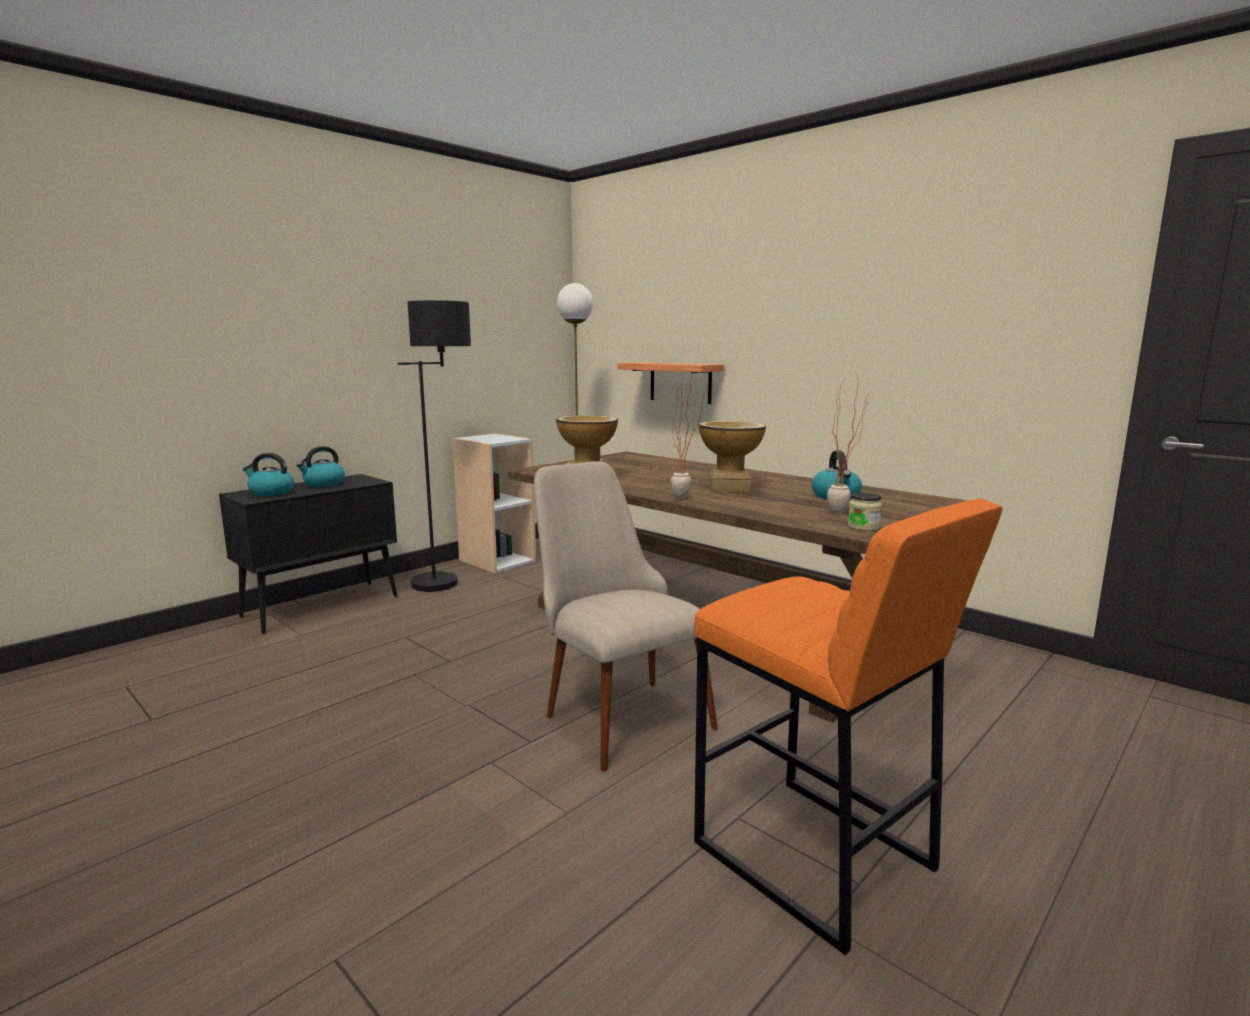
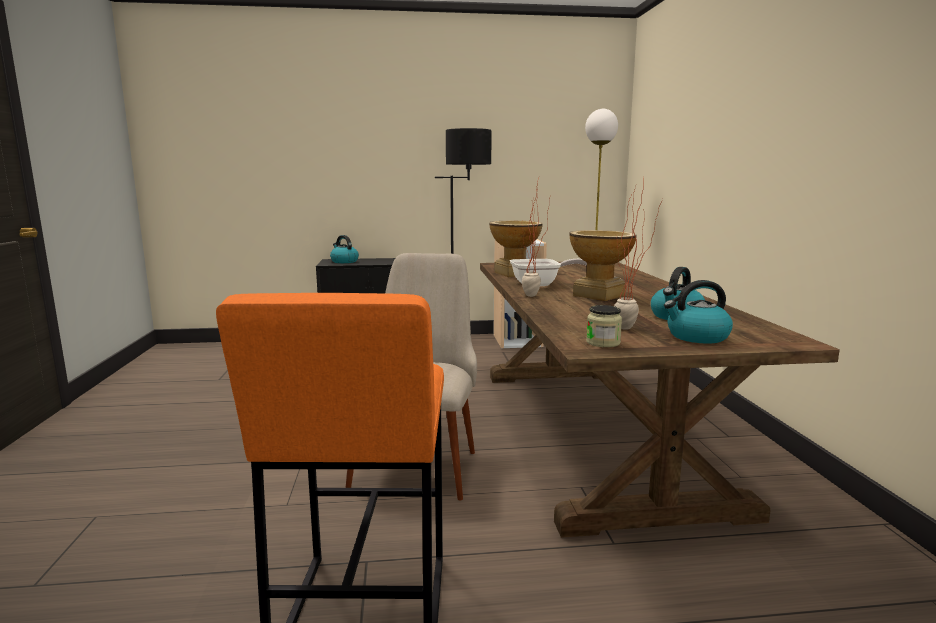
camera: 40 degrees right, 0 degrees up
kettle [296,446,345,487] -> kettle moved to [664,280,733,344]
shelf [617,362,724,404] -> none
none -> frying pan [510,259,587,286]

